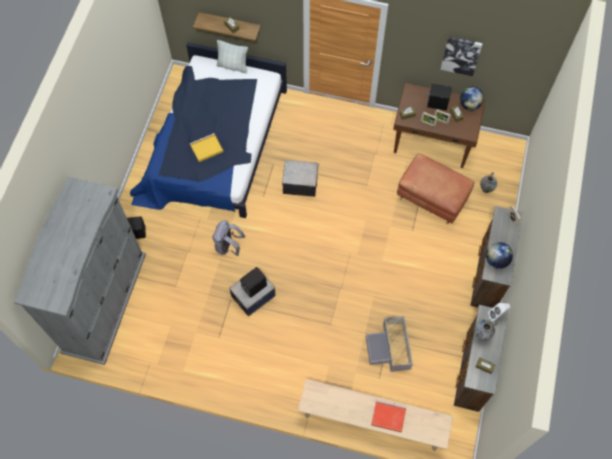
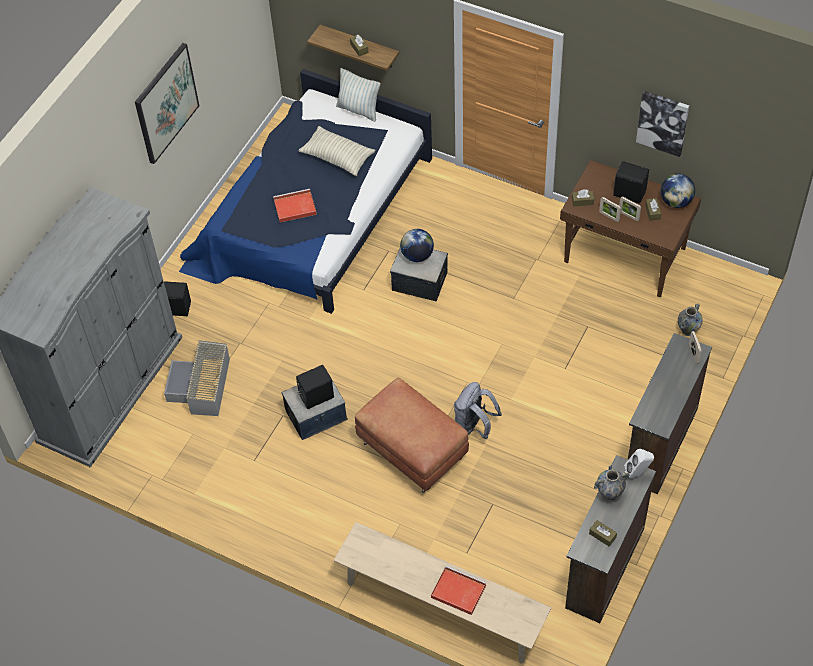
camera: 15 degrees right, 10 degrees down
yellow tray [190,133,223,162] -> red tray [273,189,317,223]
grey backpack [212,220,245,256] -> grey backpack moved to [454,382,502,439]
grey storage box [366,316,413,372] -> grey storage box moved to [164,340,230,416]
brown ottoman [397,153,474,224] -> brown ottoman moved to [355,378,469,493]
globe [486,242,513,269] -> globe moved to [400,229,434,262]
none -> picture [135,43,199,164]
none -> pillow [299,126,376,176]

